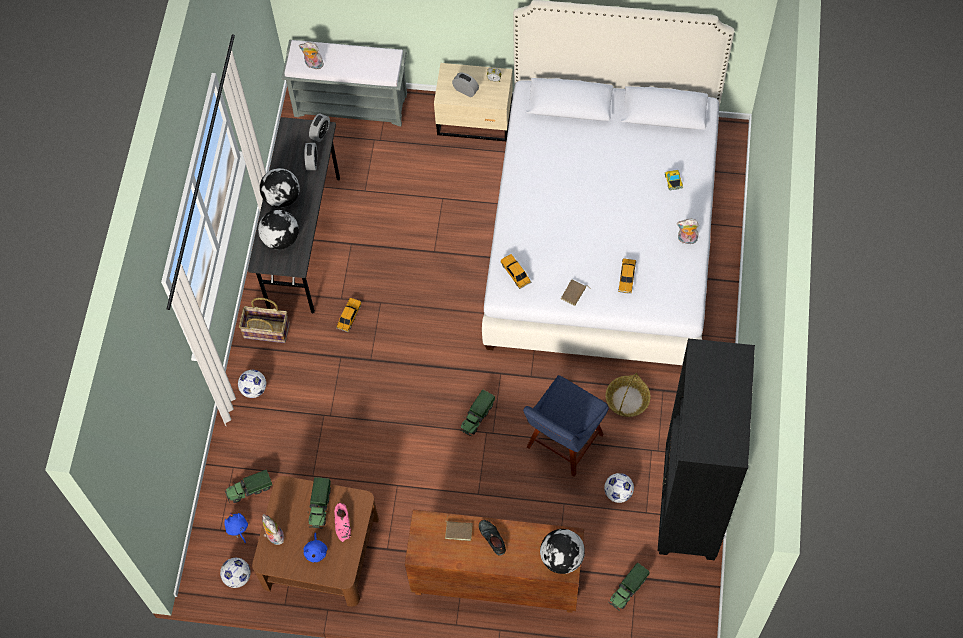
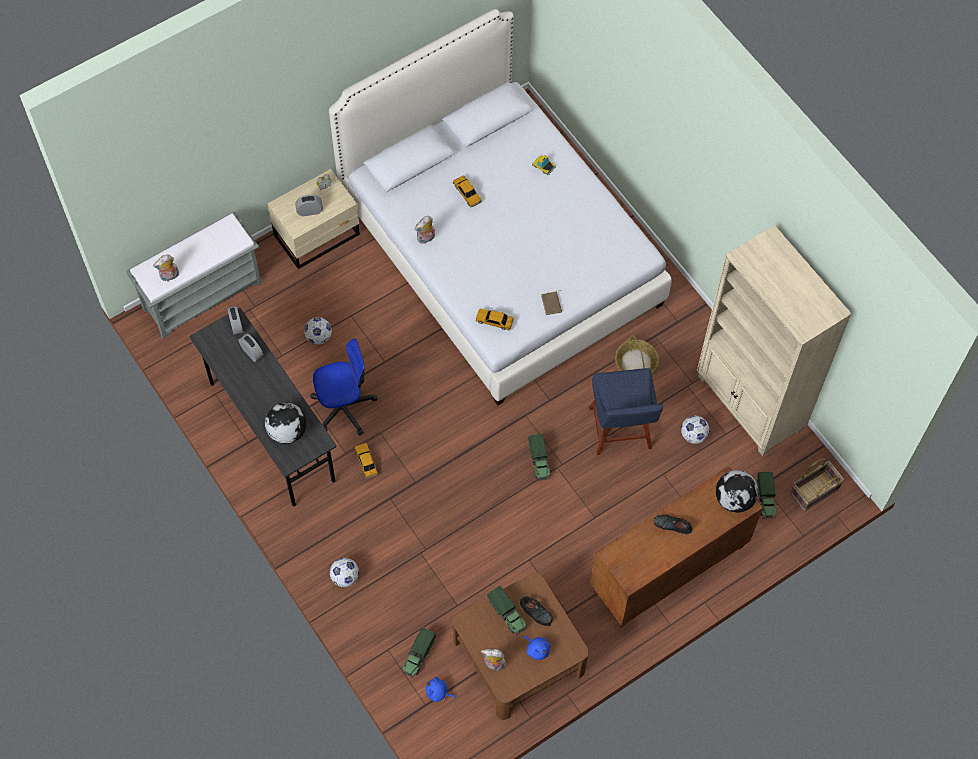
camera: 45 degrees left, 0 degrees up
football [220,558,251,588] -> football moved to [304,317,332,345]
basket [239,298,290,343] -> basket moved to [790,459,844,511]
globe [260,168,300,208] -> none
pink shoe [334,502,351,542] -> black shoe [520,597,553,626]
brown book [445,516,473,541] -> none
toy car [618,258,636,294] -> toy car moved to [452,175,482,207]
black bookcase [657,338,755,560] -> beige bookcase [697,225,852,456]
plush toy [677,219,699,245] -> plush toy moved to [415,216,435,244]
none -> office chair [310,338,378,435]

